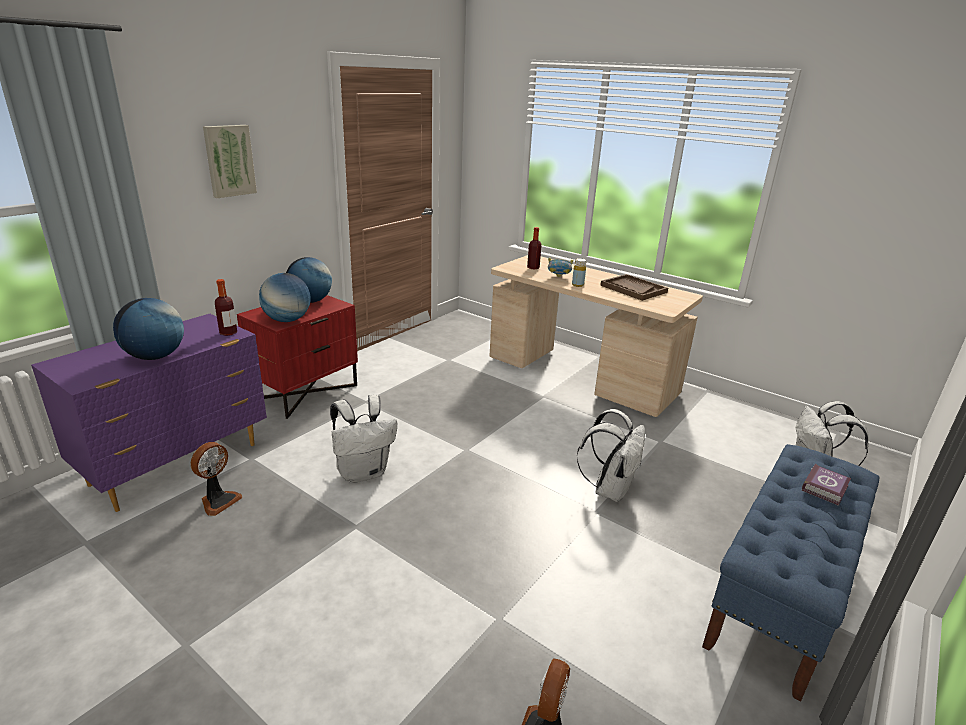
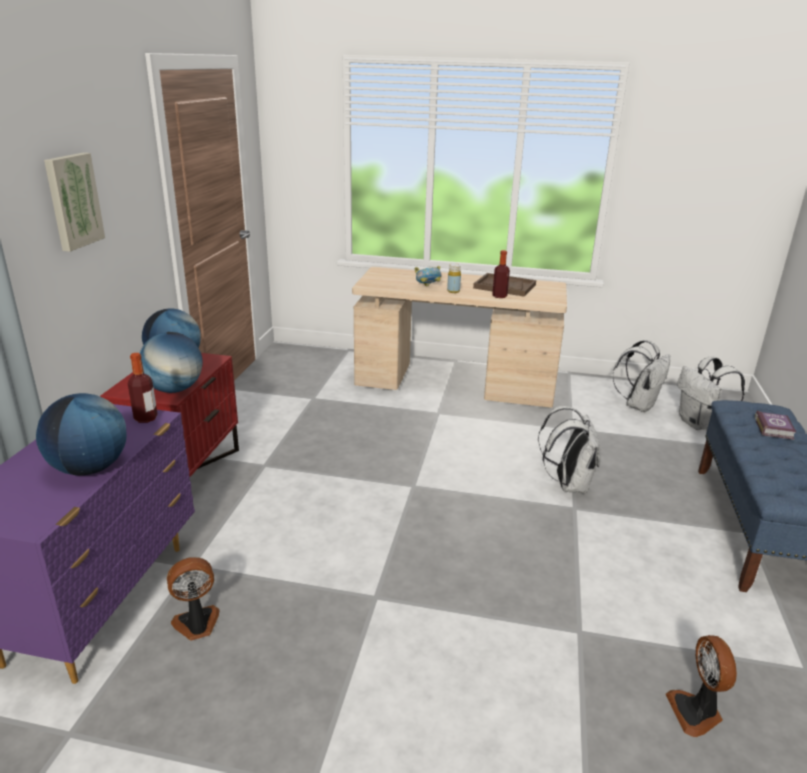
camera: 25 degrees left, 0 degrees up
fan [191,442,242,516] -> fan turned 120 degrees counterclockwise [167,557,220,641]
white backpack [330,395,397,483] -> white backpack moved to [613,340,670,412]
bottle [527,227,542,270] -> bottle moved to [492,250,510,298]

